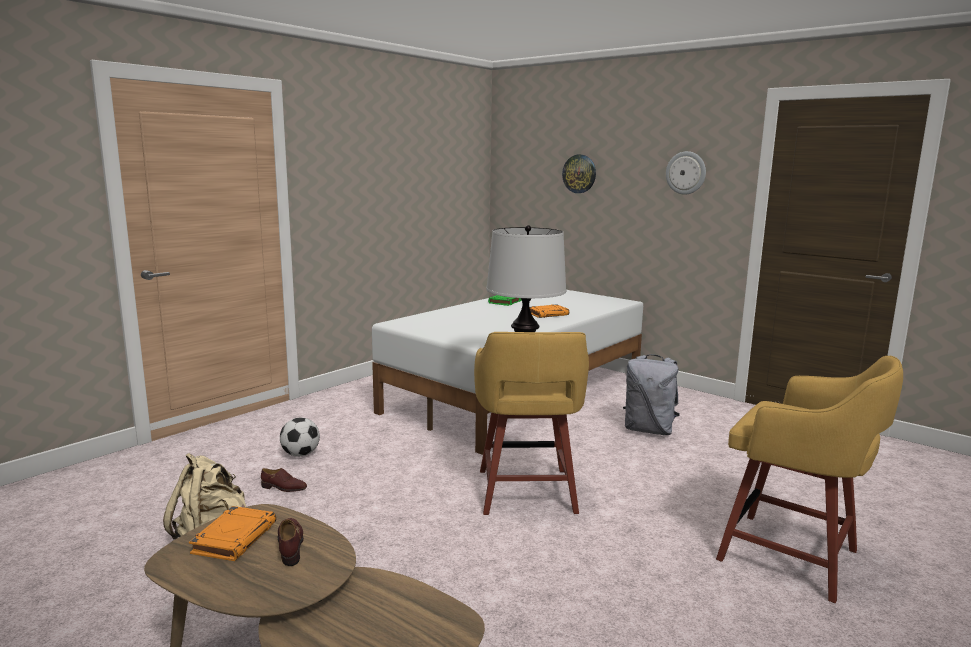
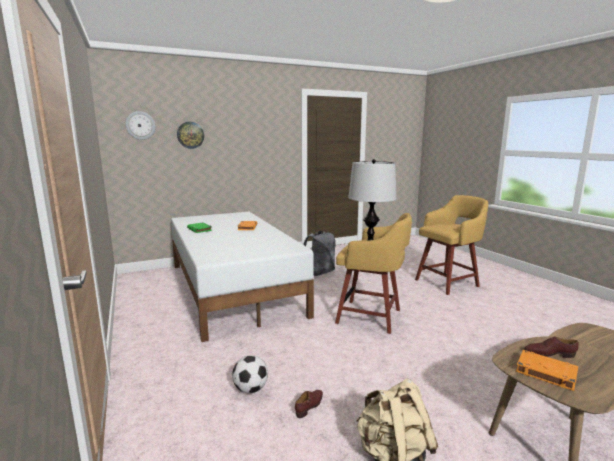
camera: 65 degrees left, 0 degrees up
wall clock [666,151,706,195] -> wall clock moved to [125,111,156,140]

